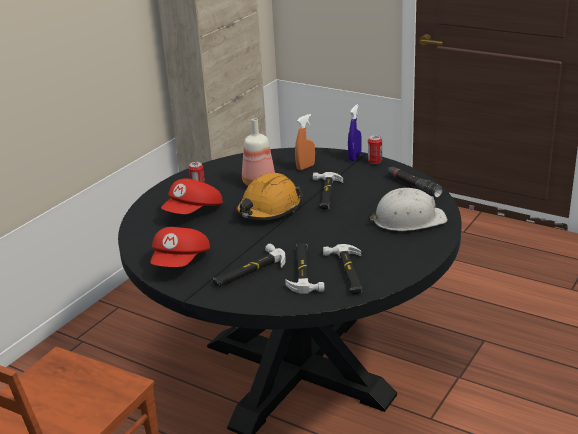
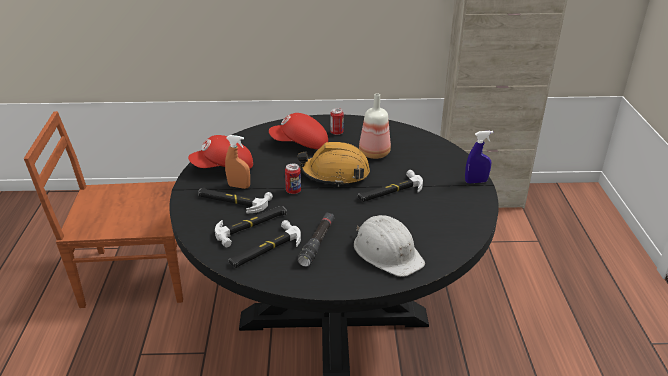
camera: 55 degrees right, 5 degrees up
orange spray bottle [295,114,315,170] -> orange spray bottle moved to [225,135,250,189]
can [368,135,382,164] -> can moved to [285,164,301,194]
black flashlight [387,166,443,198] -> black flashlight moved to [297,212,334,267]

